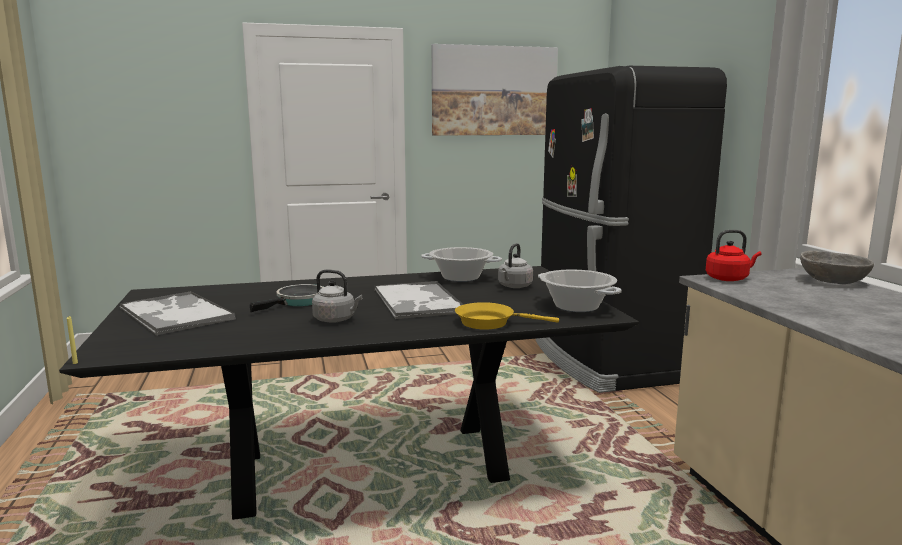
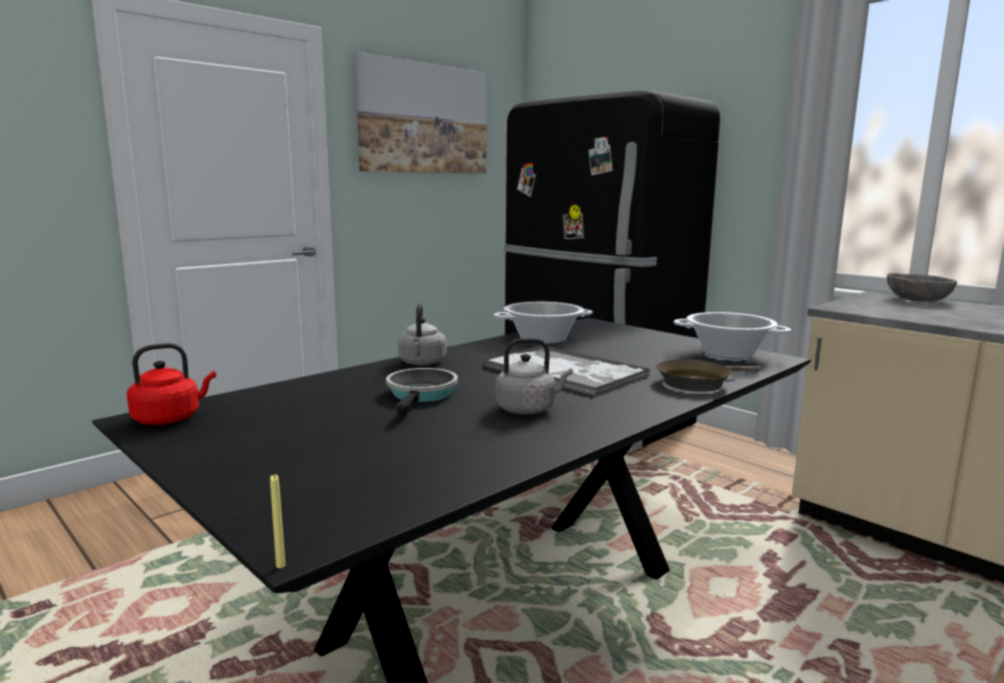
camera: 30 degrees left, 0 degrees up
tray [120,291,236,335] -> none
yellow frying pan [455,302,559,329] -> brown frying pan [656,359,762,392]
grey kettle [498,243,533,288] -> grey kettle moved to [398,303,446,366]
red kettle [706,230,761,281] -> red kettle moved to [127,343,216,425]

